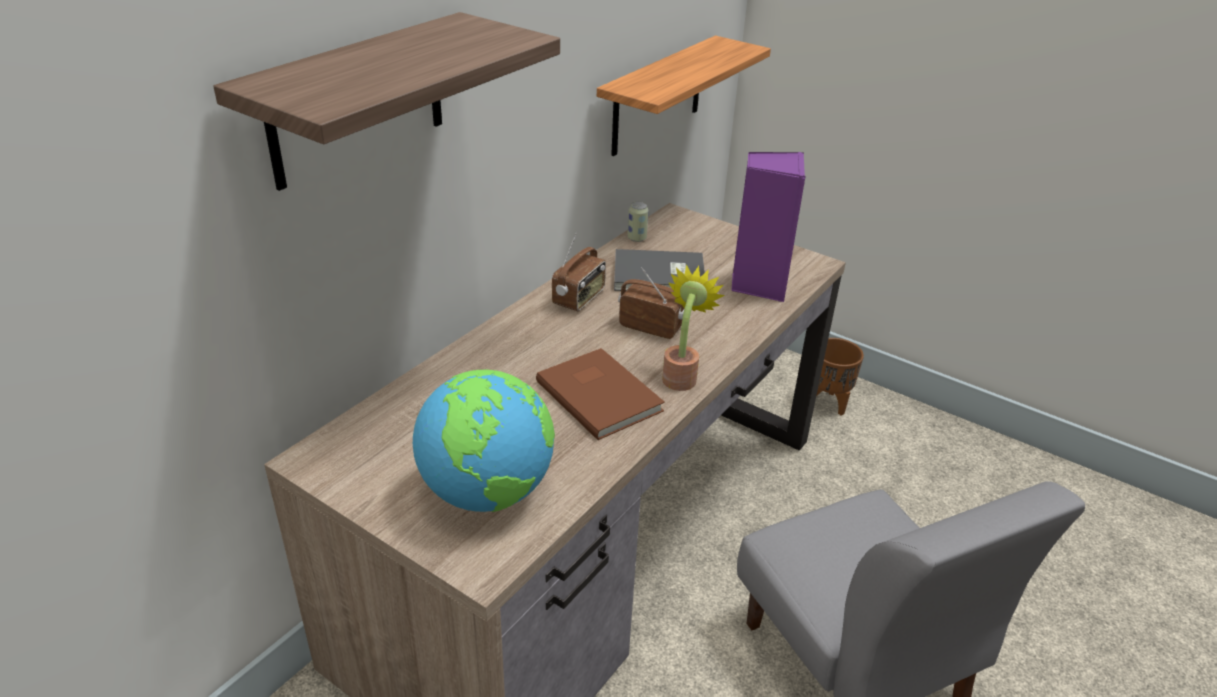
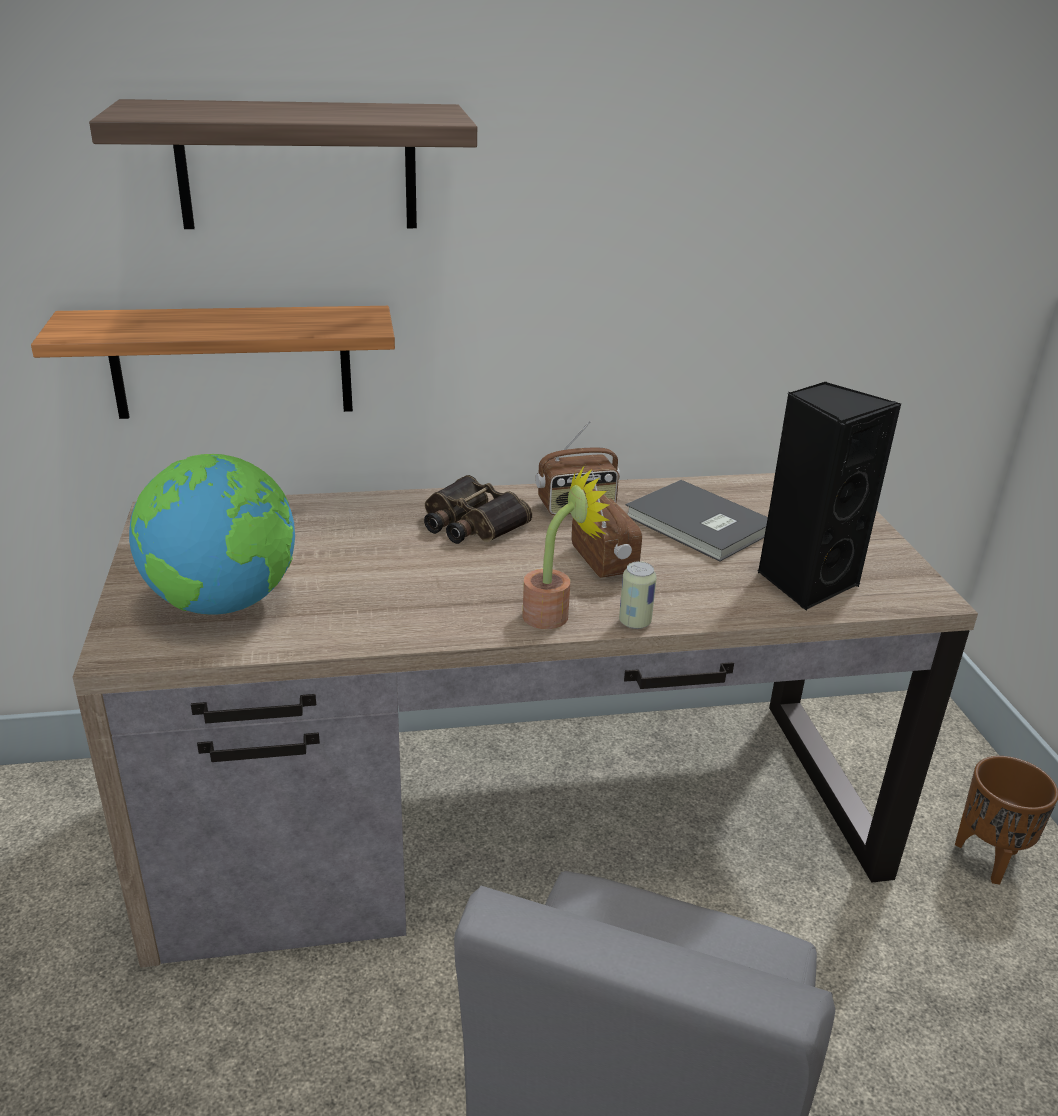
camera: 45 degrees right, 5 degrees down
brown book [536,348,665,440] -> none
shelf [597,35,771,156] -> shelf moved to [31,306,395,419]
can [627,202,649,242] -> can moved to [619,561,657,629]
purple speaker [732,152,806,302] -> black speaker [757,381,901,611]
none -> binoculars [424,475,532,544]

